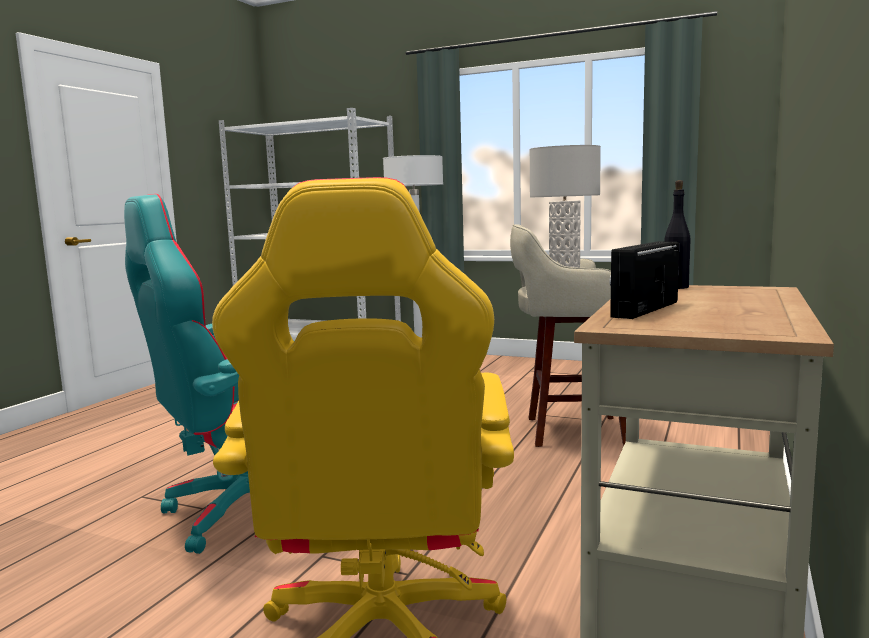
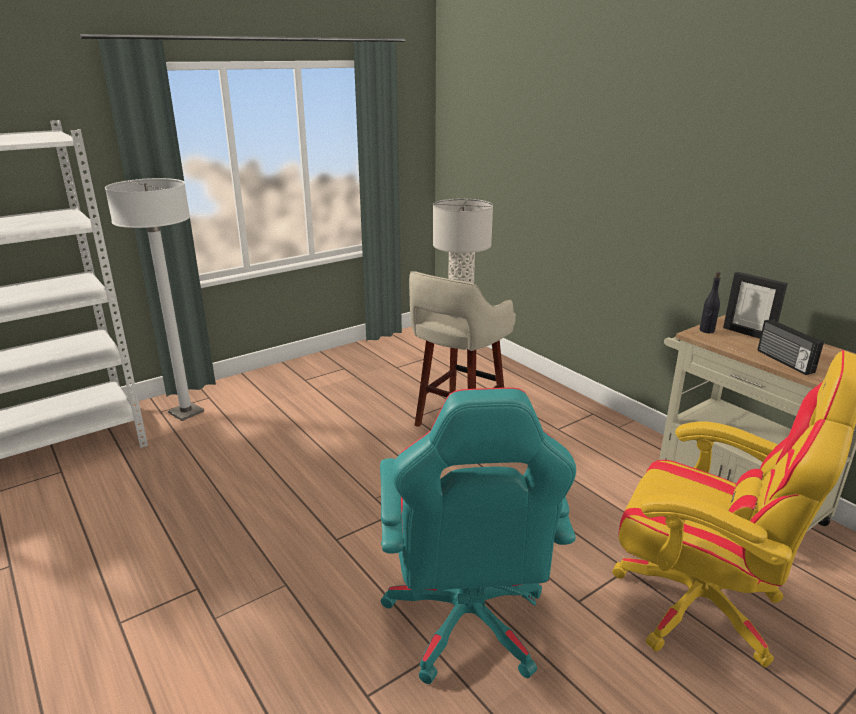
camera: 60 degrees left, 15 degrees up
none -> picture frame [723,272,788,339]

